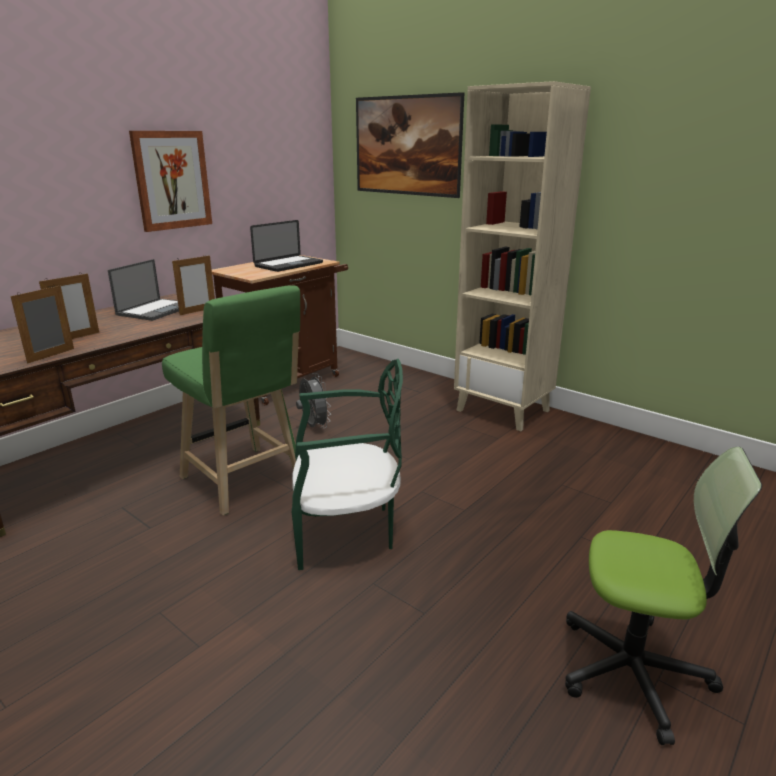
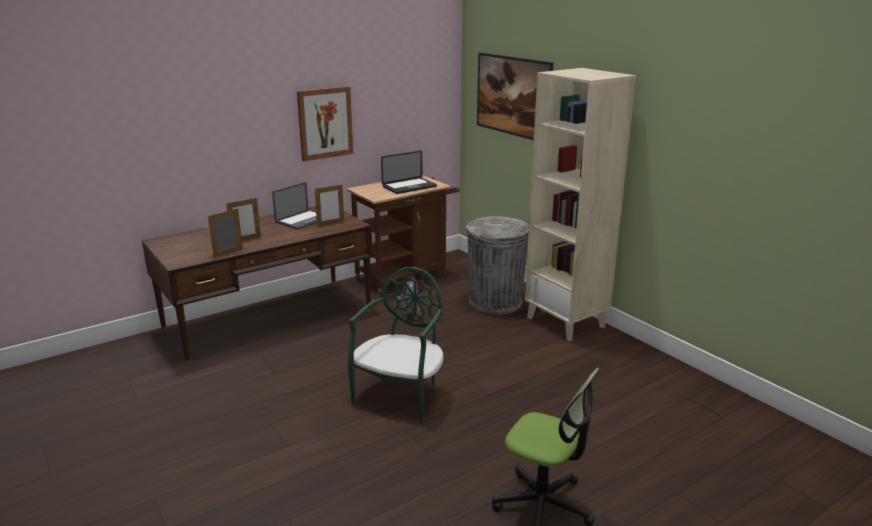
camera: 15 degrees right, 0 degrees up
green stool [162,285,300,516] -> none
green chair [292,359,403,570] -> green chair turned 75 degrees counterclockwise [348,267,444,422]
none -> grey trash can [466,216,529,314]

